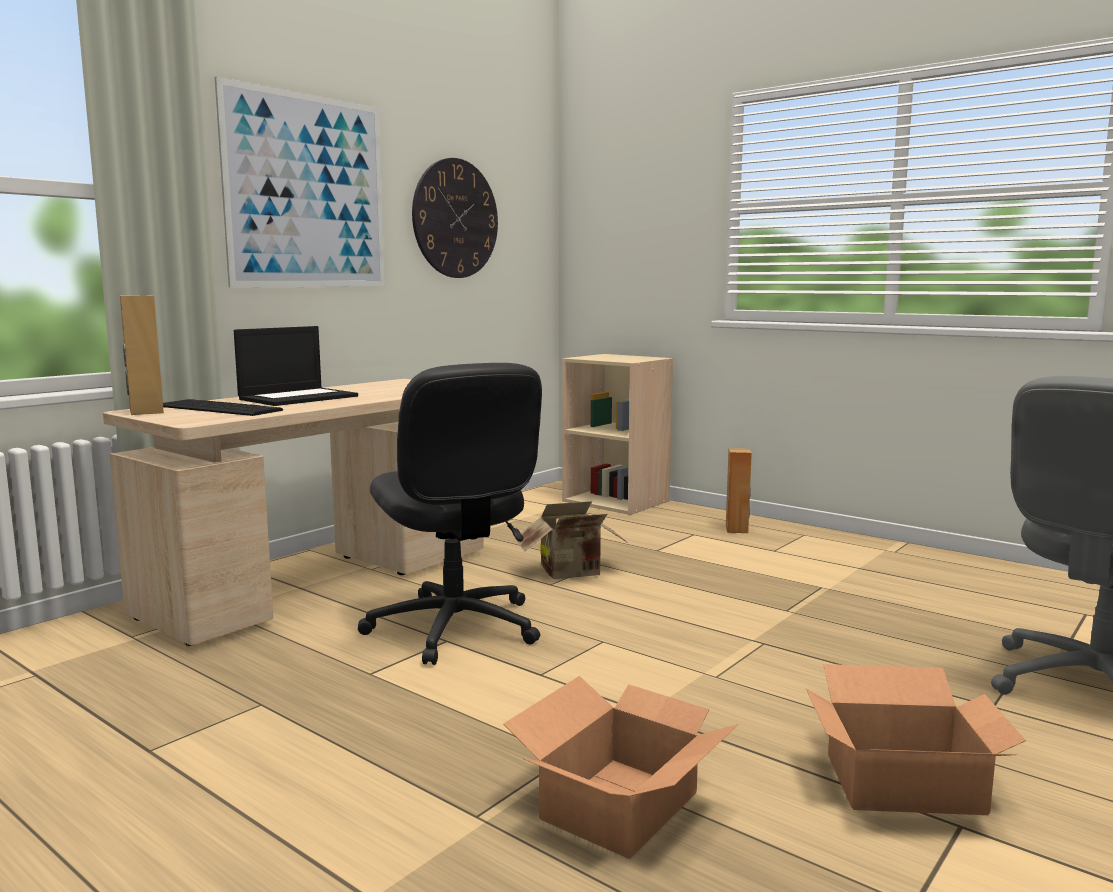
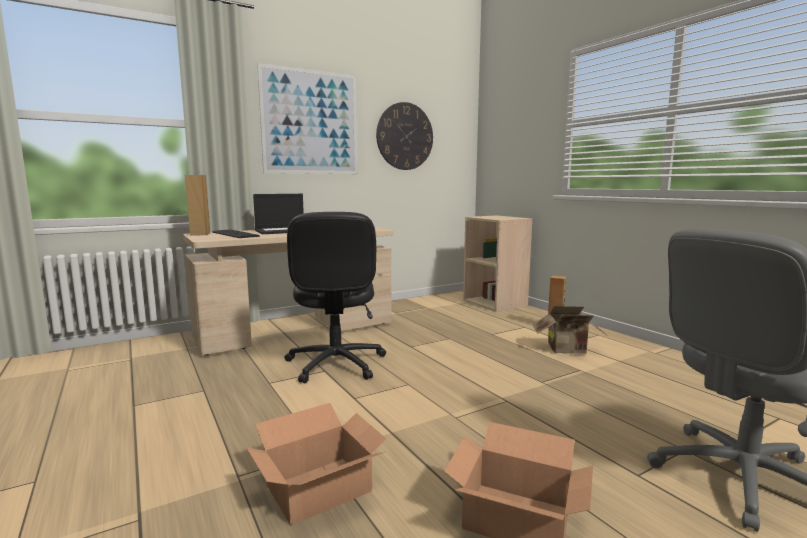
camera: 20 degrees right, 0 degrees up
cardboard box [515,501,629,579] -> cardboard box moved to [532,306,606,354]

